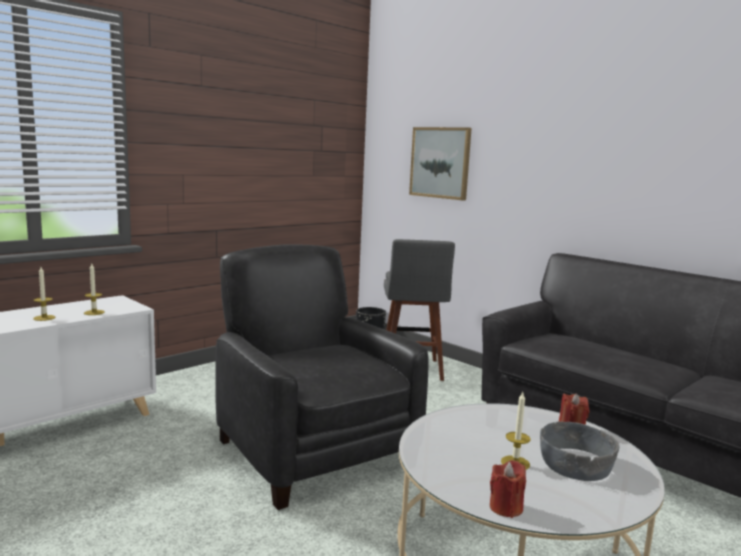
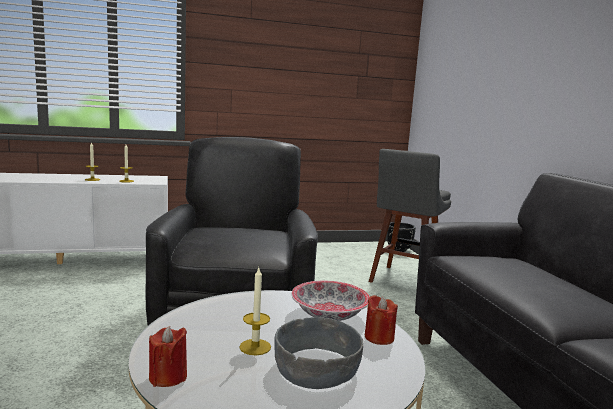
camera: 30 degrees right, 0 degrees up
picture [409,127,472,200] -> none
none -> bowl [291,281,370,321]

